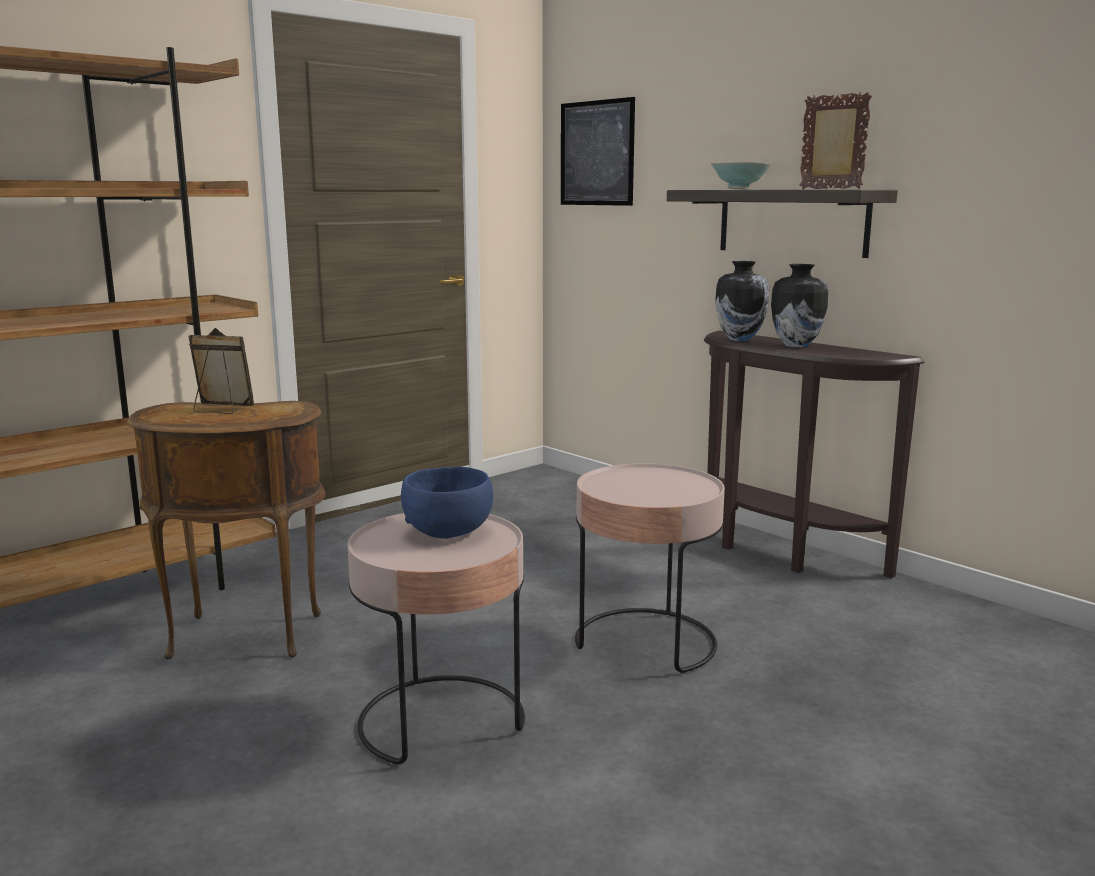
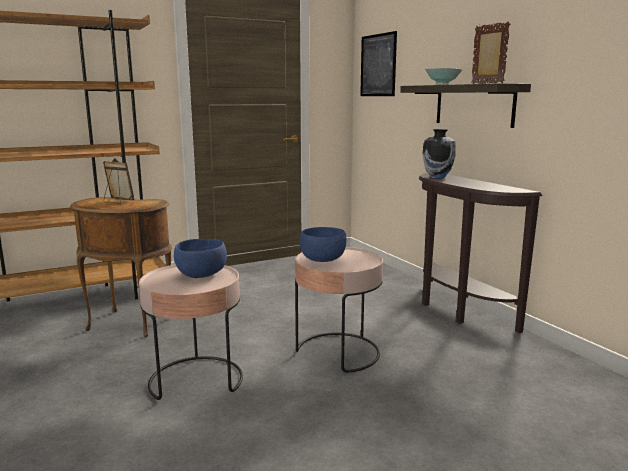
camera: 15 degrees right, 0 degrees up
vase [771,264,828,348] -> none
none -> blue bowl [300,227,347,262]

